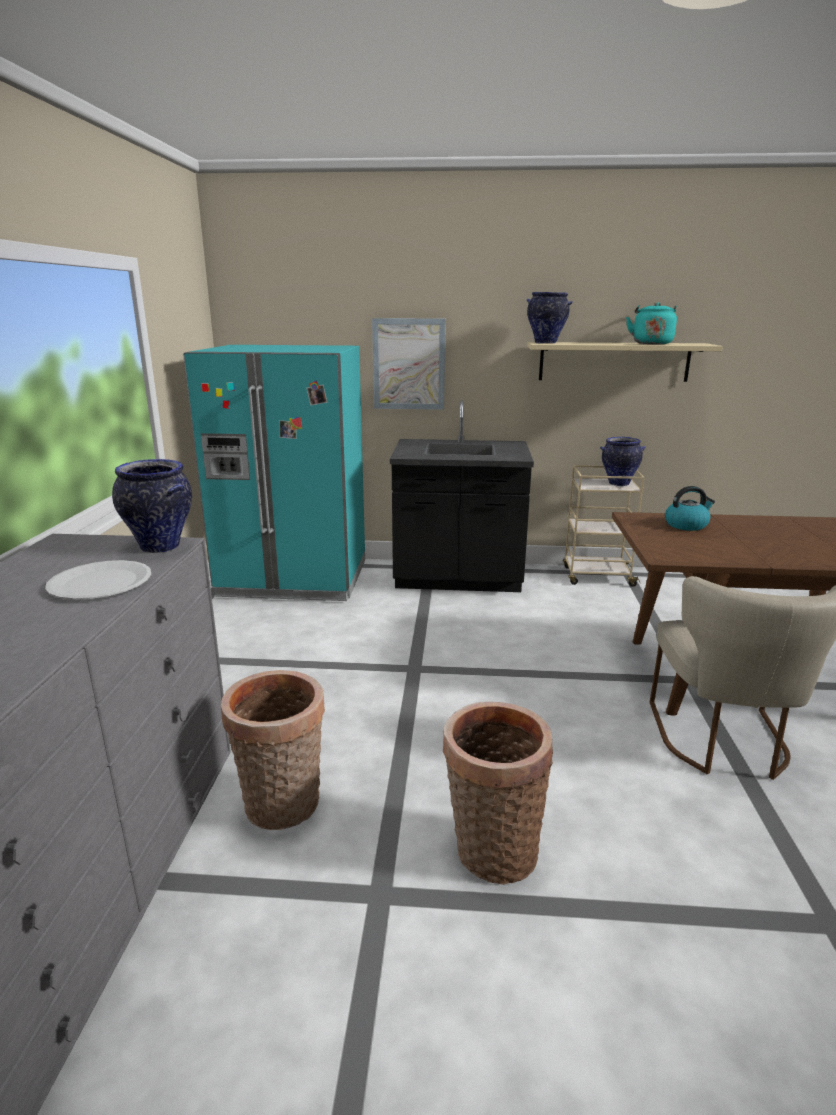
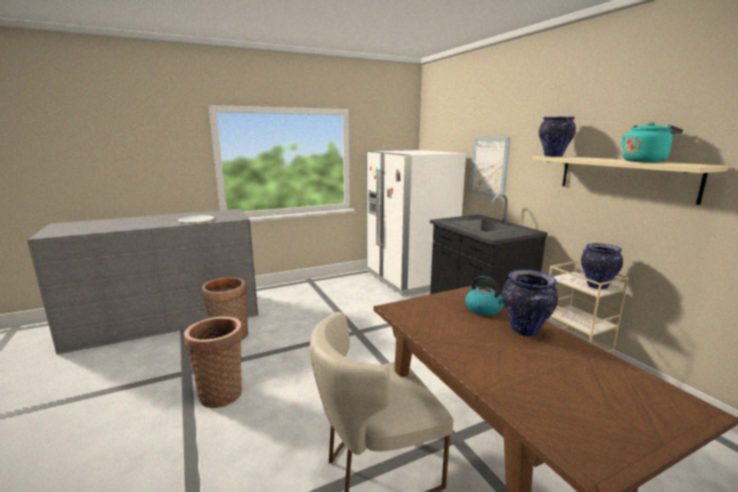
camera: 60 degrees right, 5 degrees down
vase [112,459,192,553] -> vase moved to [502,270,558,337]
turquoise fridge [183,345,365,601] -> white fridge [367,150,466,296]

